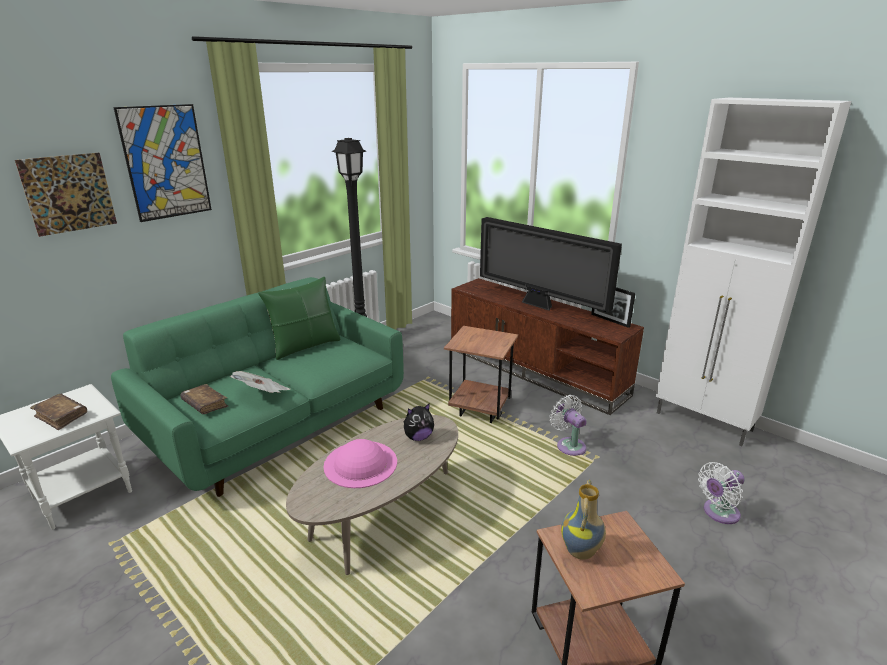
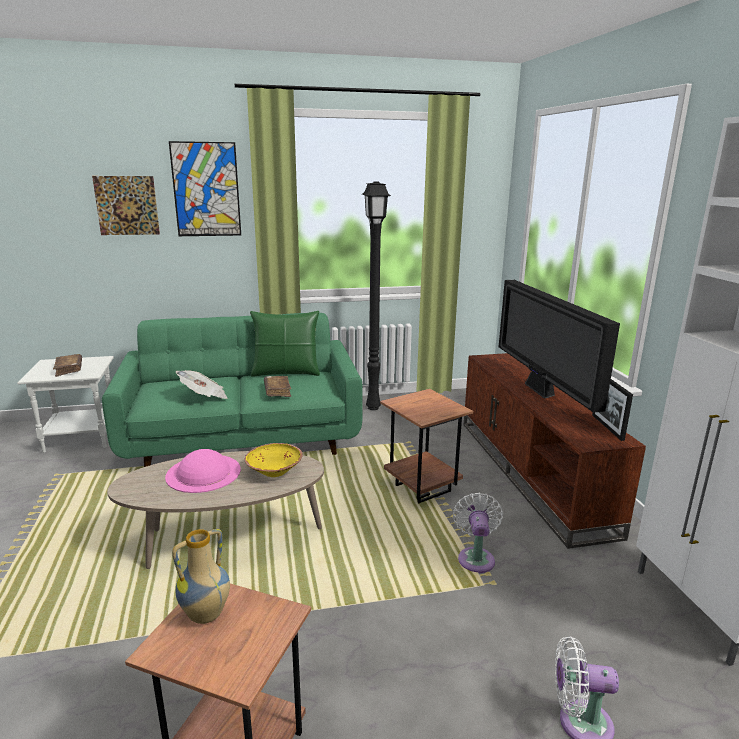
camera: 35 degrees right, 5 degrees down
brown book [180,384,228,414] -> brown book moved to [264,376,291,397]
plush toy [404,403,434,441] -> yellow bowl [245,443,303,477]

